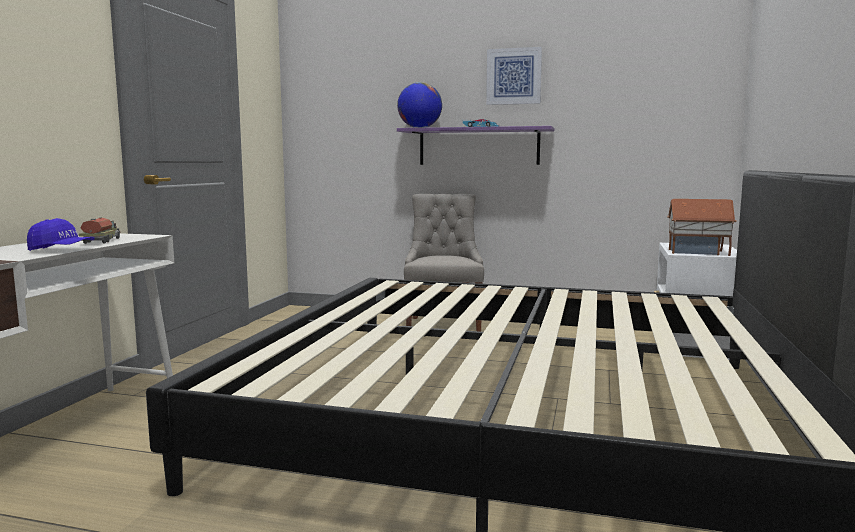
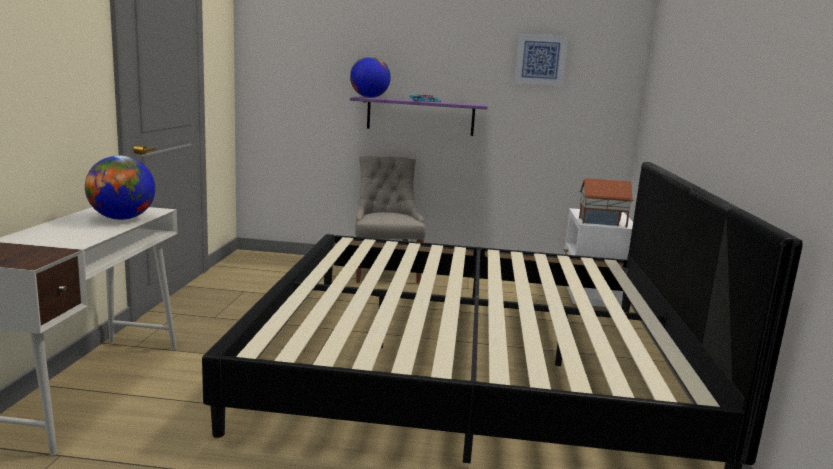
camera: 10 degrees left, 5 degrees up
blue cap [27,218,95,251] -> none
toy truck [79,217,120,244] -> globe [85,155,155,220]
picture [486,47,542,105] -> picture moved to [514,33,568,86]

